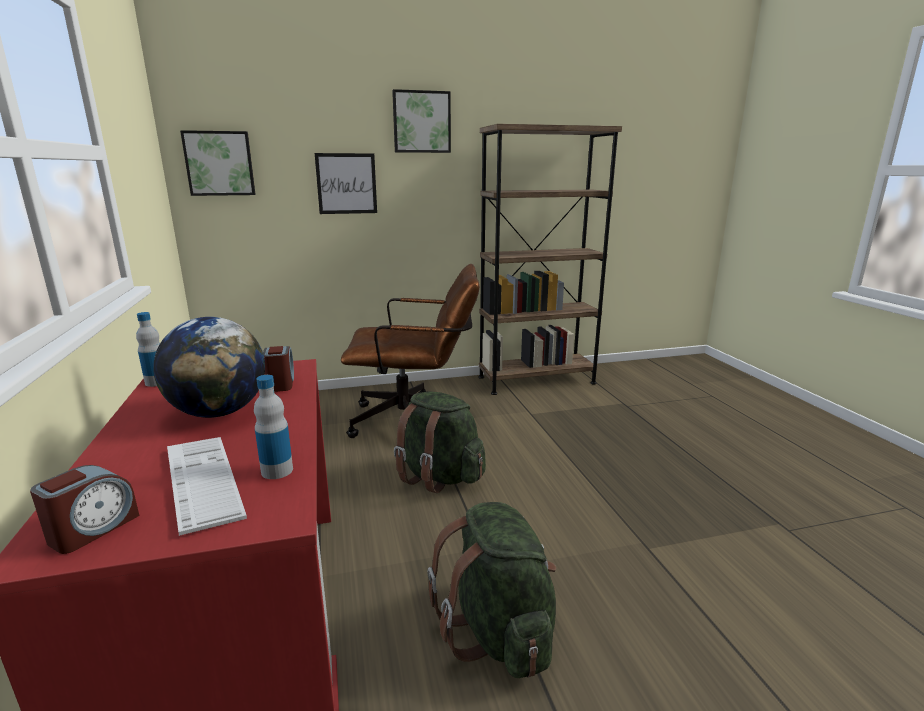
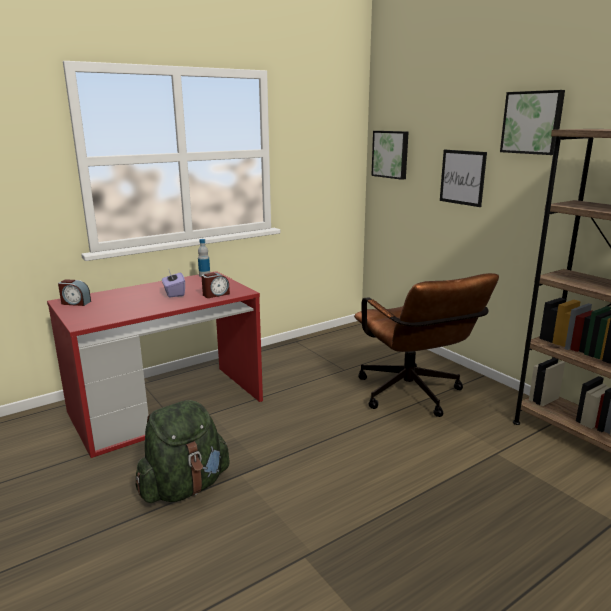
camera: 70 degrees right, 0 degrees up
globe [153,317,265,418] -> purple tissue box [162,270,185,298]
keyboard [167,437,247,536] -> none
bottle [254,375,293,479] -> none
green backpack [394,391,486,493] -> none

